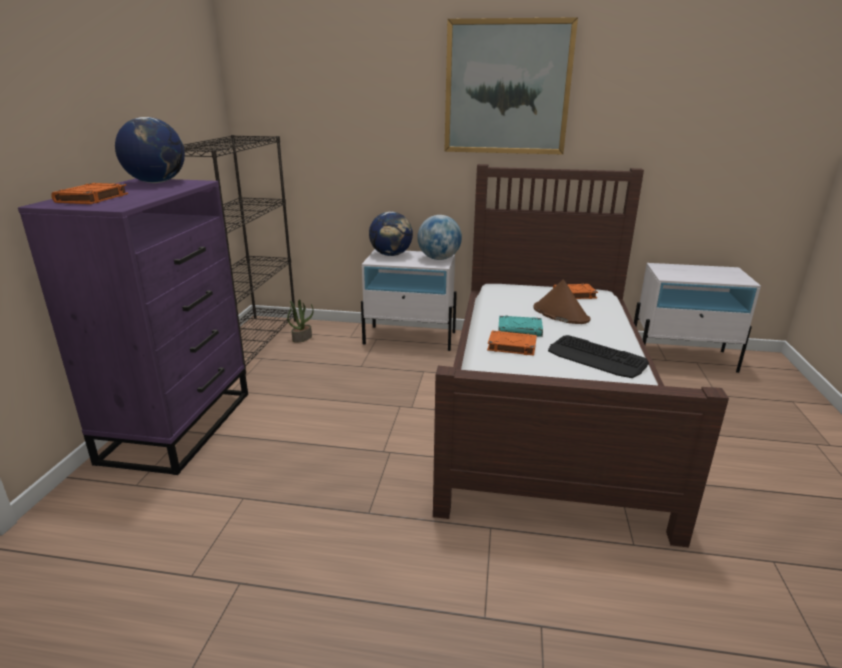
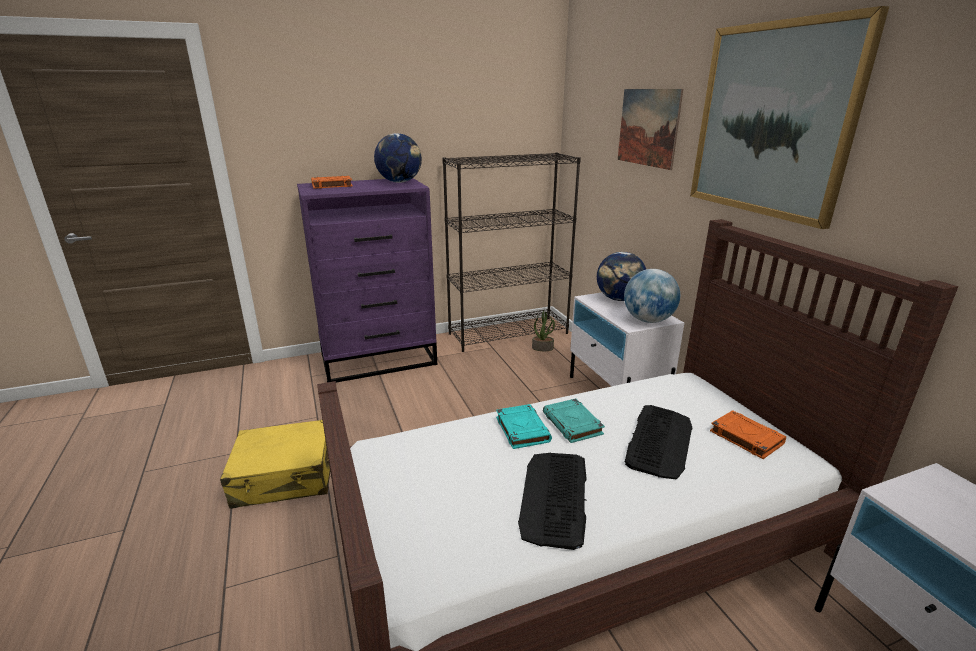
camera: 60 degrees right, 0 degrees up
orange book [487,331,537,356] -> turquoise book [496,404,552,449]
brown hat [533,280,590,324] -> keyboard [625,405,693,479]
none -> yellow suitcase [220,419,330,509]
none -> picture [618,89,683,170]

